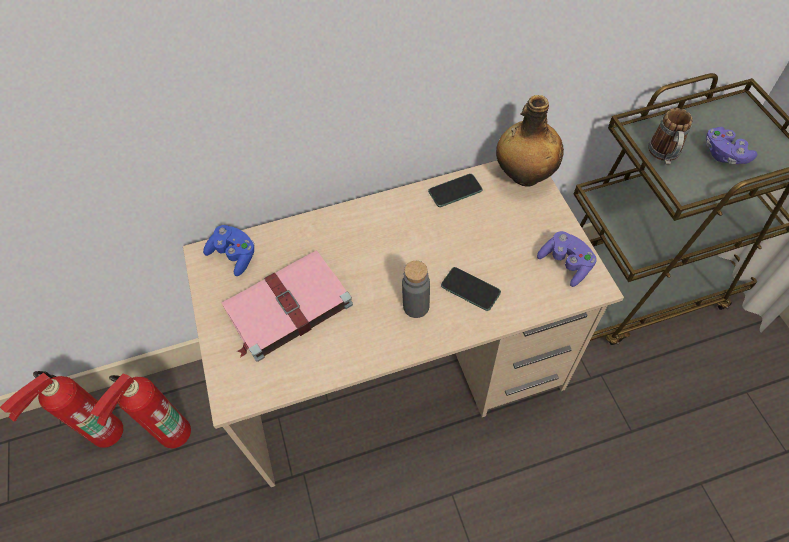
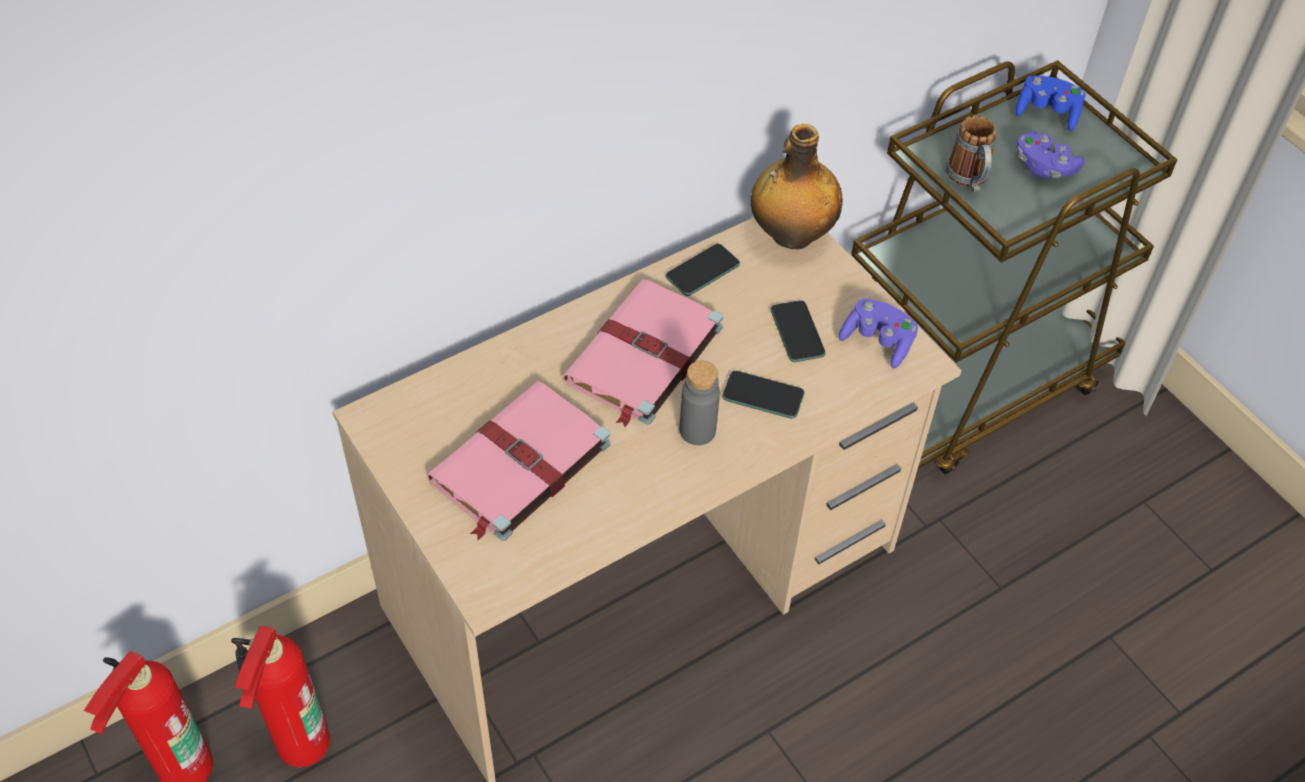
camera: 20 degrees left, 5 degrees down
blue game controller [203,225,254,276] -> blue game controller moved to [1015,75,1086,131]
none -> pink book [563,279,723,427]
none -> phone [770,300,826,362]

